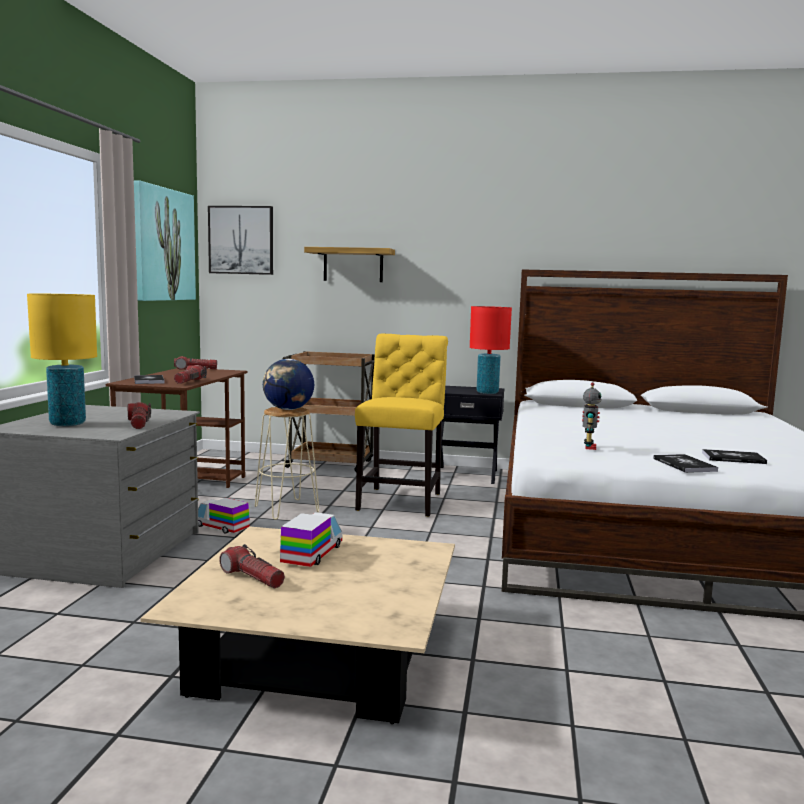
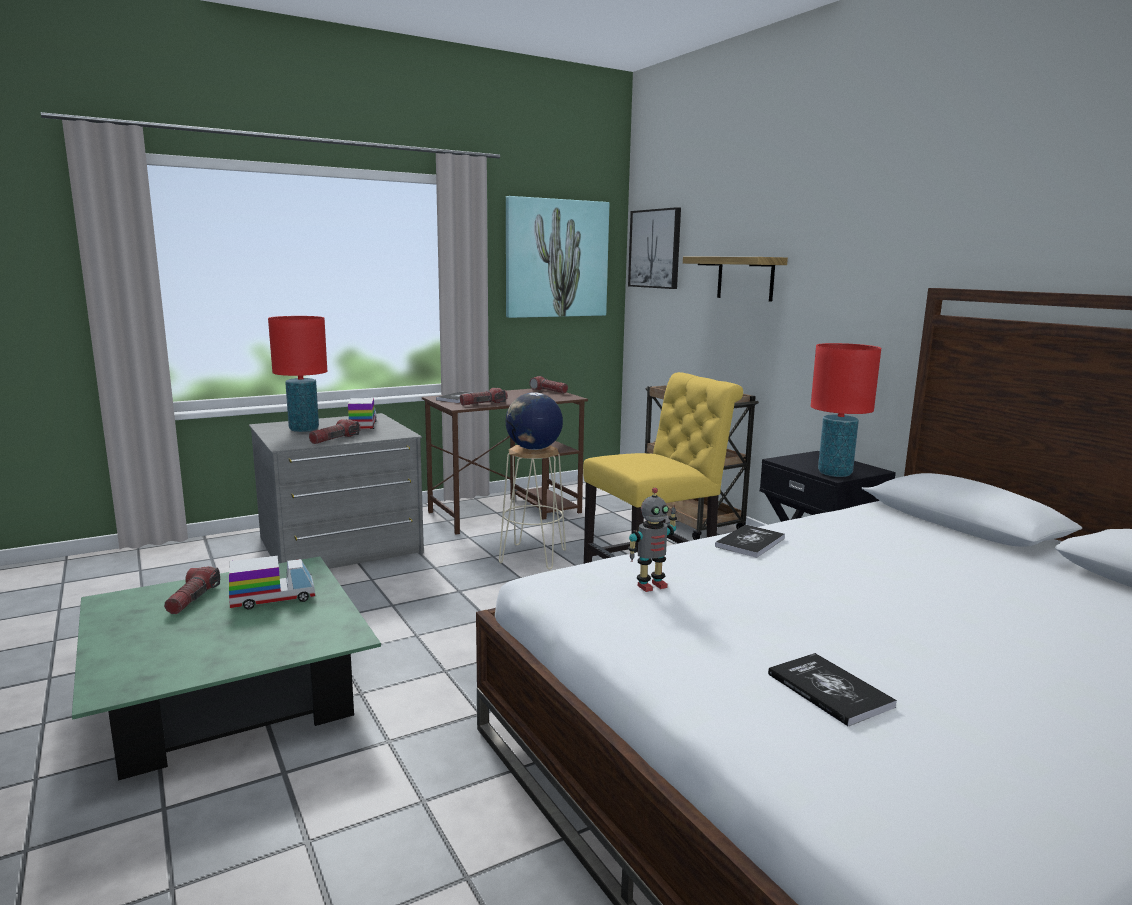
camera: 50 degrees right, 5 degrees up
yellow table lamp [27,294,97,426] -> red table lamp [268,316,327,432]
beige coffee table [140,526,455,724] -> green coffee table [72,557,381,780]
toy truck [198,498,250,534] -> toy truck moved to [348,398,376,429]
book [653,454,719,473] -> book moved to [715,524,785,558]

